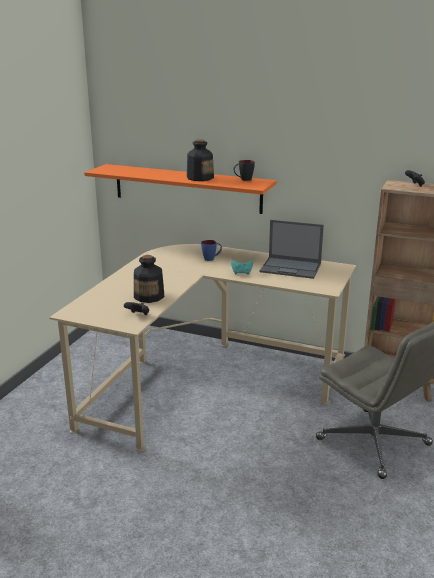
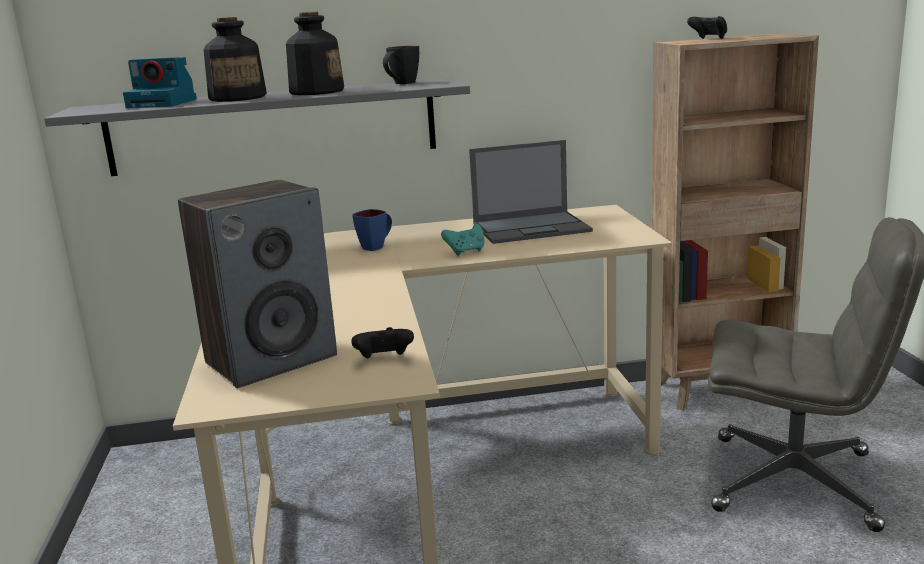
camera: 30 degrees left, 5 degrees down
orange shelf [84,164,276,214] -> grey shelf [44,78,470,176]
bottle [134,255,164,303] -> bottle moved to [204,17,267,102]
none -> camera [123,57,197,108]
none -> speaker [178,180,337,388]

